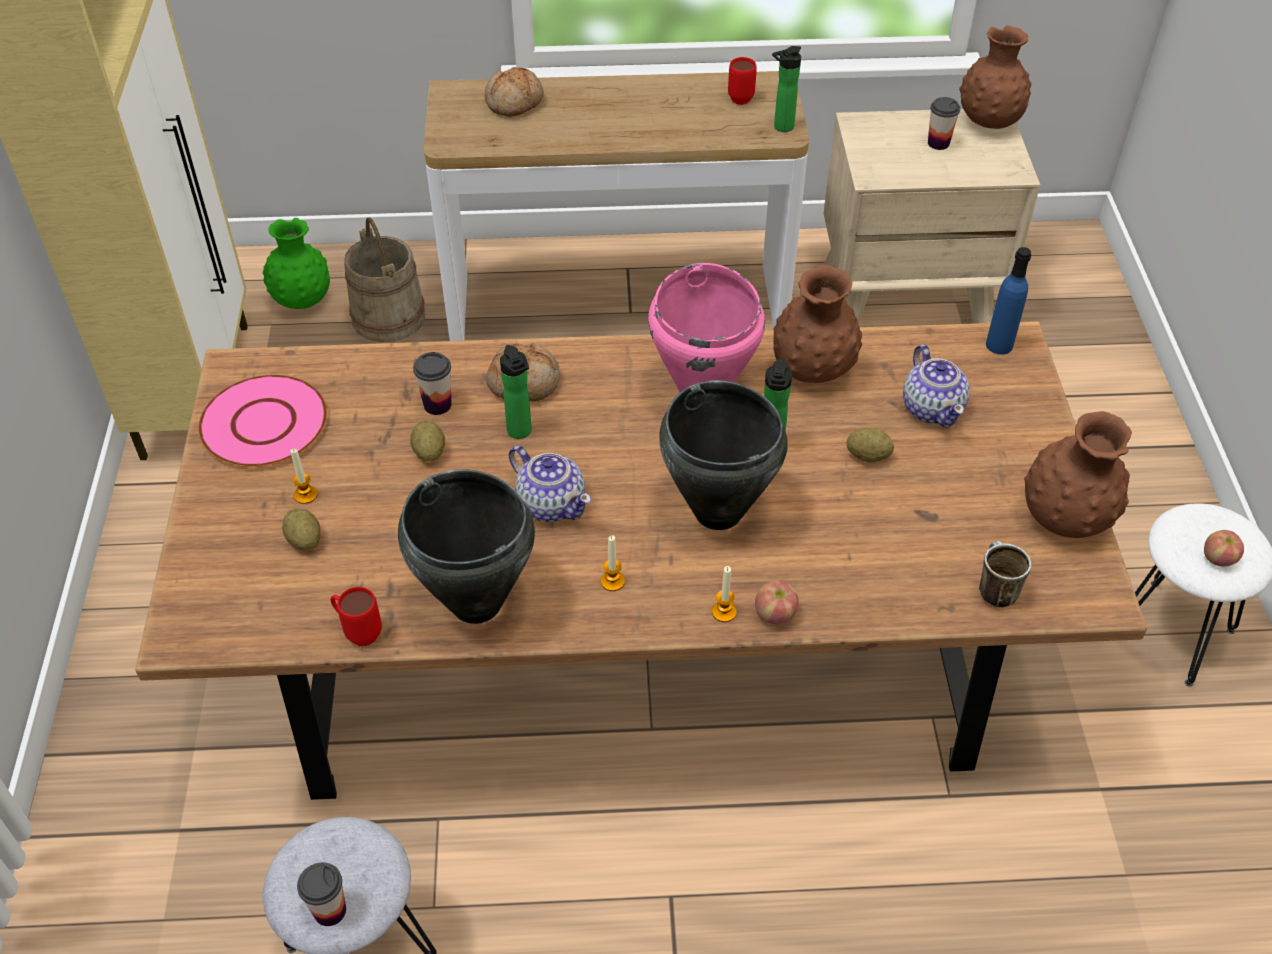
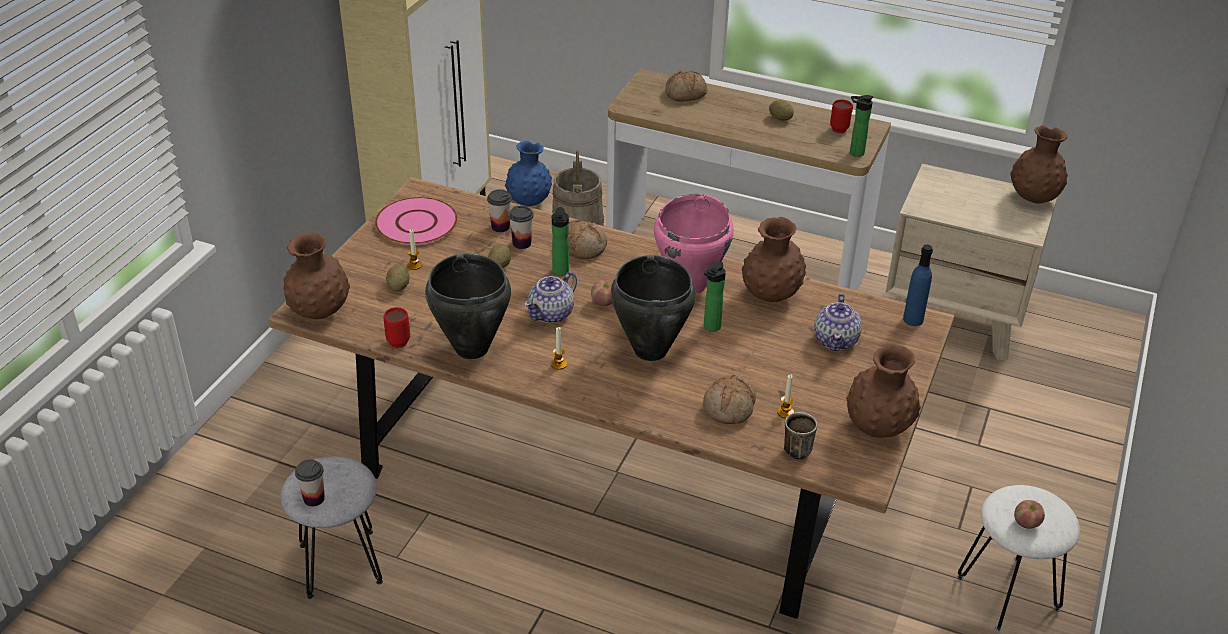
camera: 25 degrees right, 10 degrees down
green vase [263,218,330,309] -> blue vase [505,140,552,206]
teapot [509,445,591,522] -> teapot turned 60 degrees clockwise [524,272,577,323]
candle [712,566,737,622] -> candle moved to [777,374,794,418]
apple [755,580,799,624] -> apple moved to [591,280,613,306]
potato [846,428,894,462] -> potato moved to [769,100,794,121]
cup [928,97,960,150] -> cup moved to [487,189,512,232]
none -> brown vase [283,232,350,319]
none -> bread [703,375,756,424]

